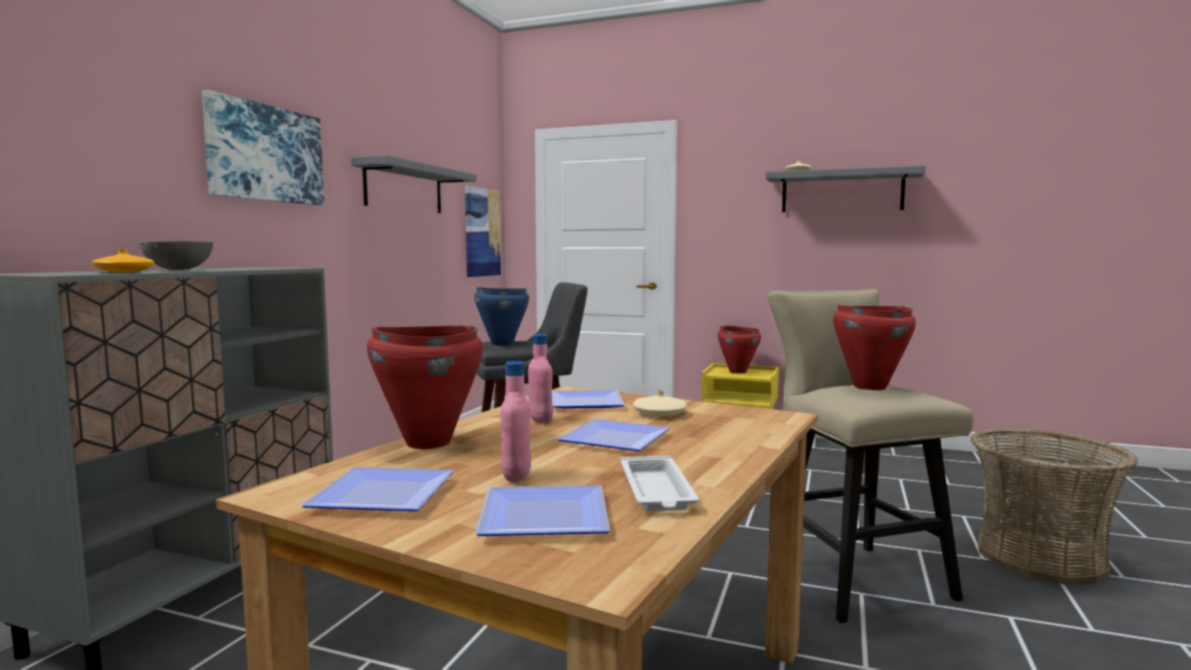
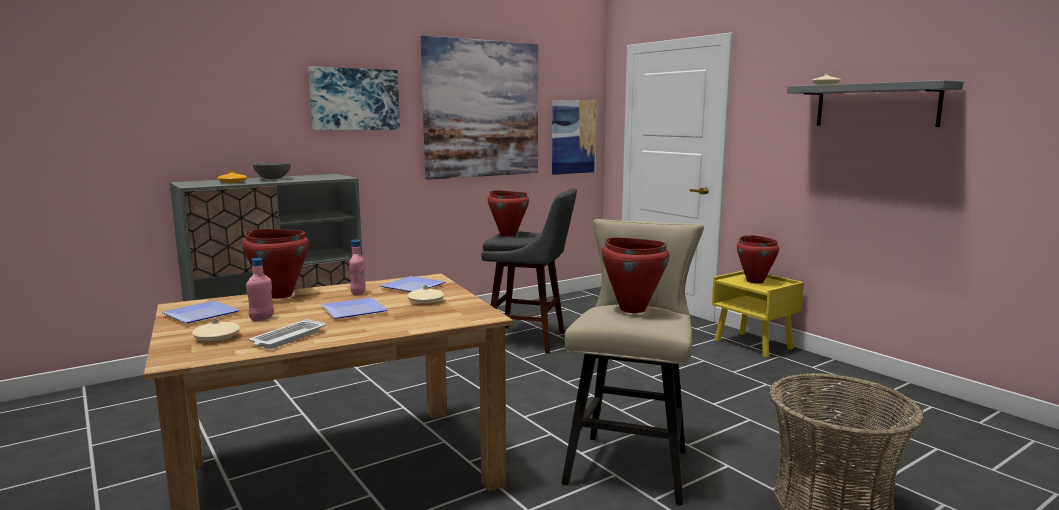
camera: 35 degrees right, 5 degrees up
grey shelf [351,155,477,213] -> picture [421,35,538,180]
blue cooking pot [474,287,529,346] -> red cooking pot [488,190,529,237]
plate [475,485,610,536] -> beige vase [192,318,240,341]

